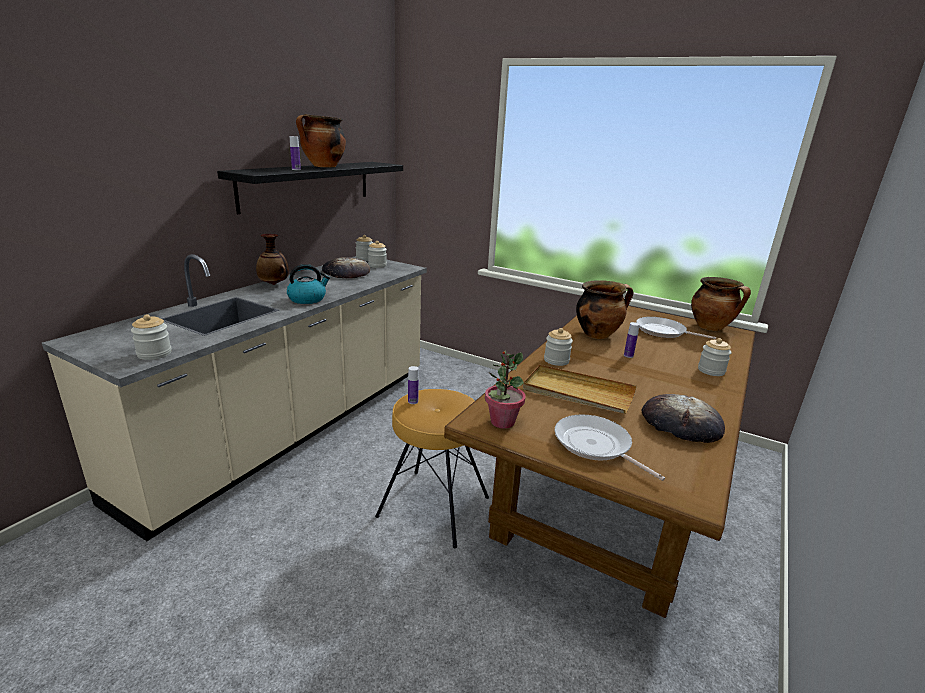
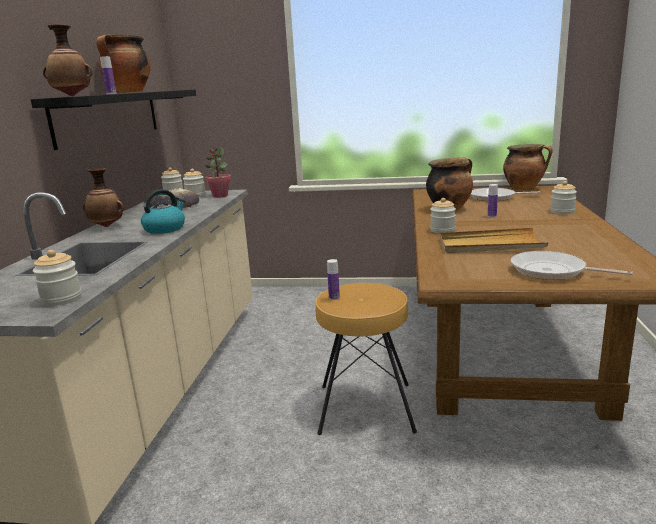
camera: 20 degrees left, 5 degrees down
potted plant [485,351,526,429] -> potted plant moved to [205,148,231,198]
bread [641,394,725,443] -> none
none -> vase [43,24,93,96]

